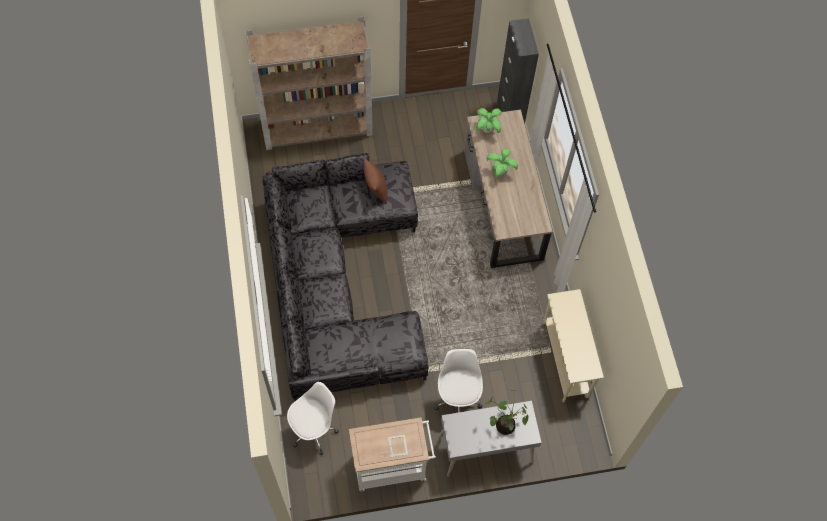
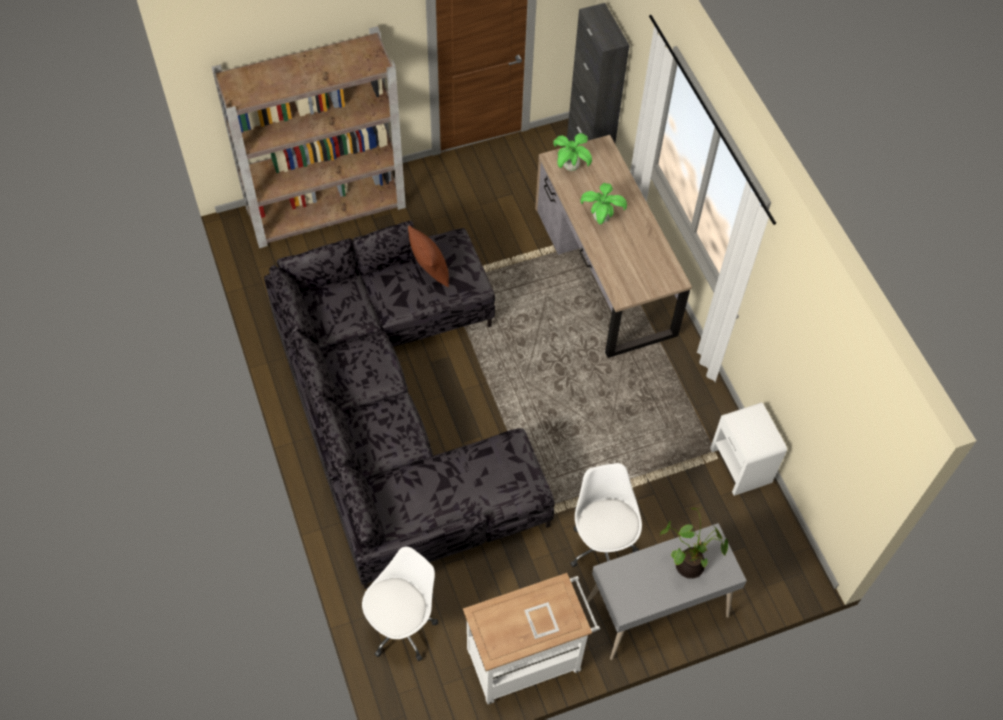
camera: 10 degrees left, 5 degrees down
beige console table [543,289,604,402] -> white nightstand [710,402,787,496]

